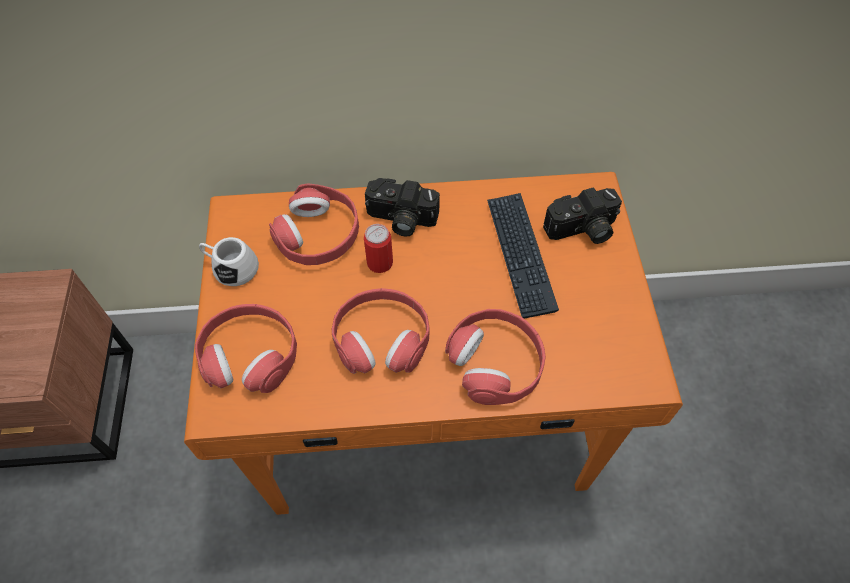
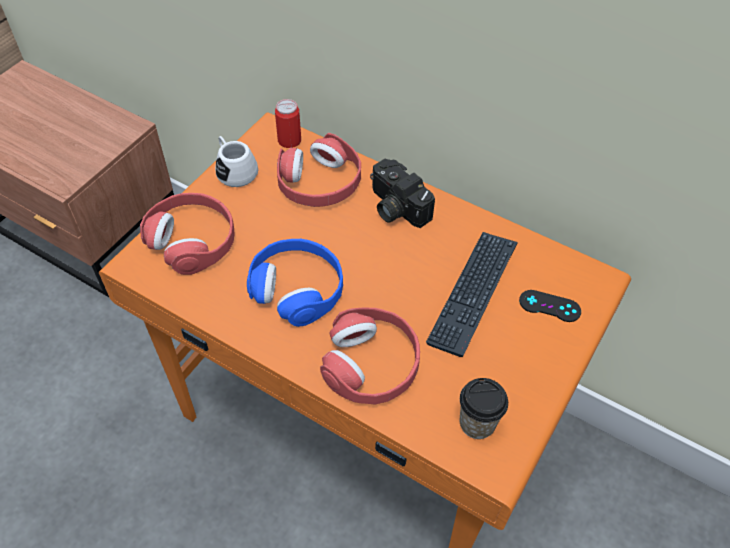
camera: 35 degrees right, 5 degrees down
red headphones [332,288,429,374] -> blue headphones [247,239,343,327]
can [364,224,393,273] -> can moved to [275,99,301,148]
camera [543,187,622,244] -> black game controller [519,290,581,322]
none -> cup [460,378,508,439]

